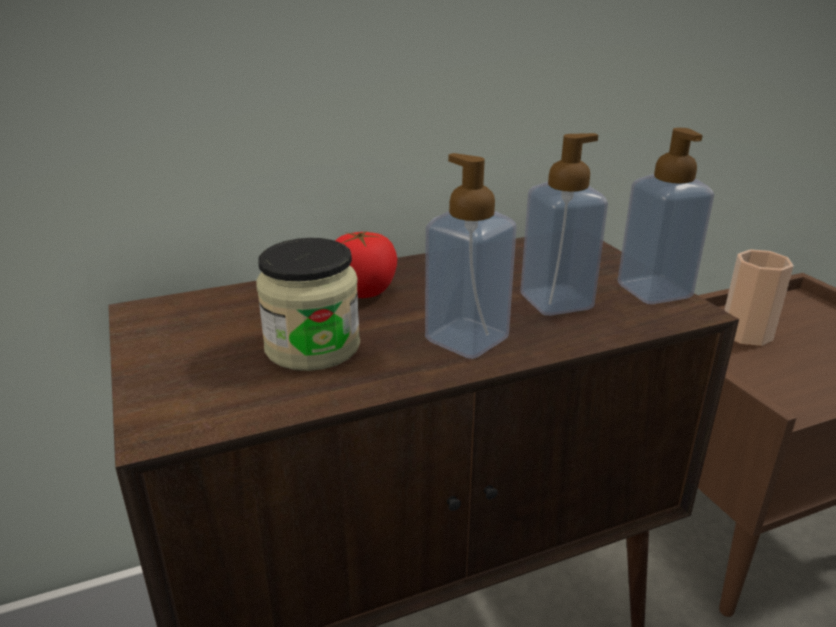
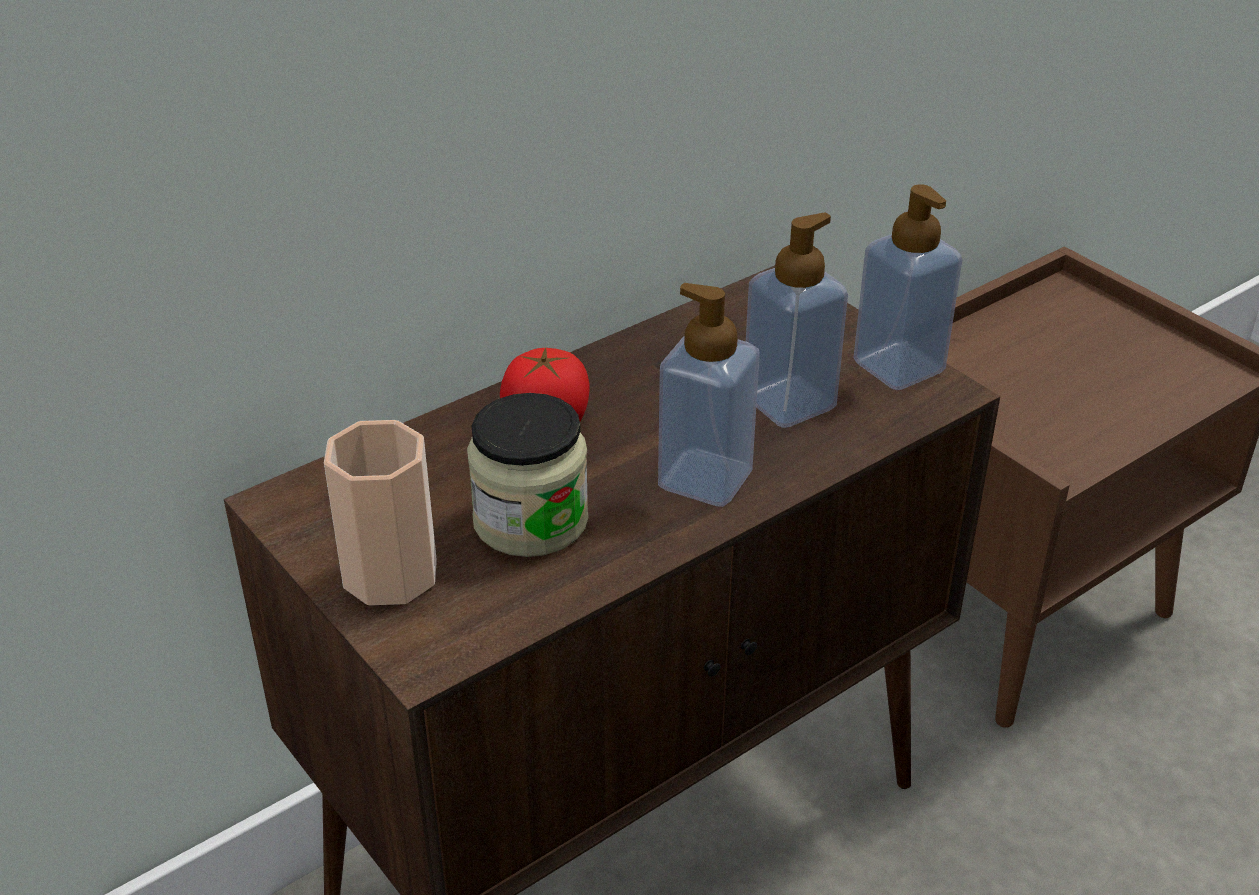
camera: 15 degrees left, 10 degrees up
cup [724,249,794,346] -> cup moved to [324,420,437,605]

